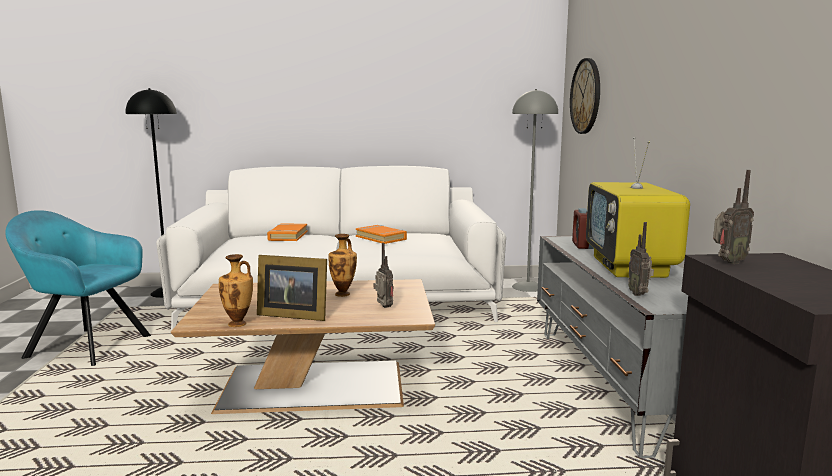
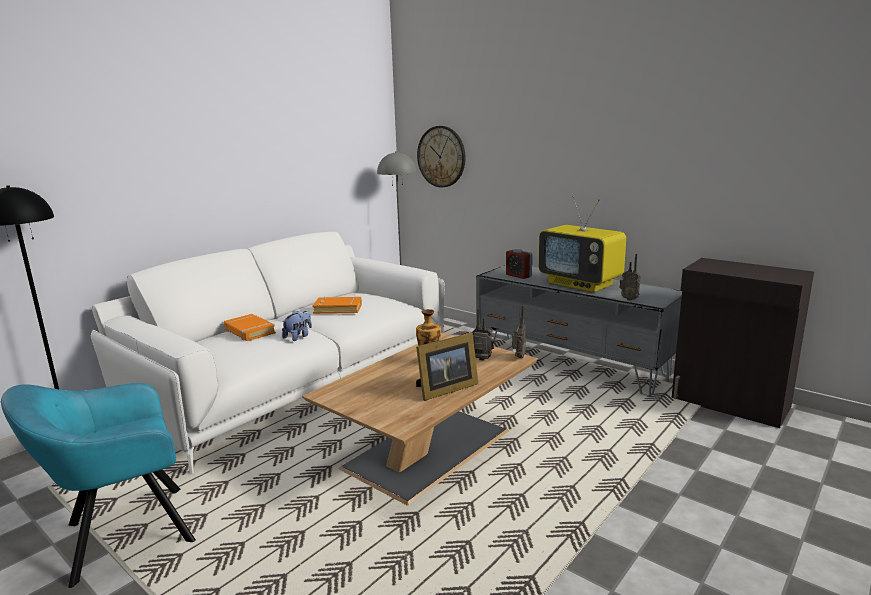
camera: 45 degrees left, 5 degrees up
vase [219,254,253,327] -> none
radio [713,170,754,264] -> radio moved to [512,305,526,358]
none -> plush toy [282,311,312,341]

